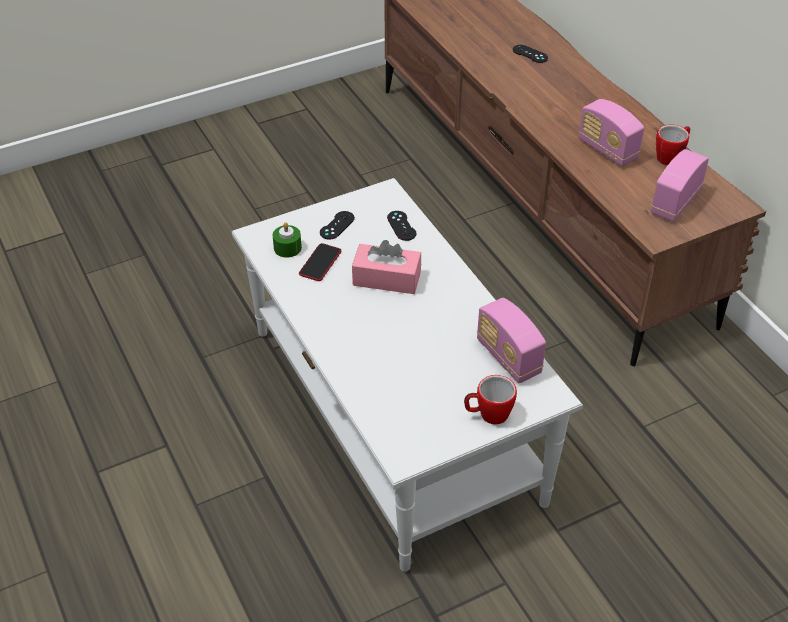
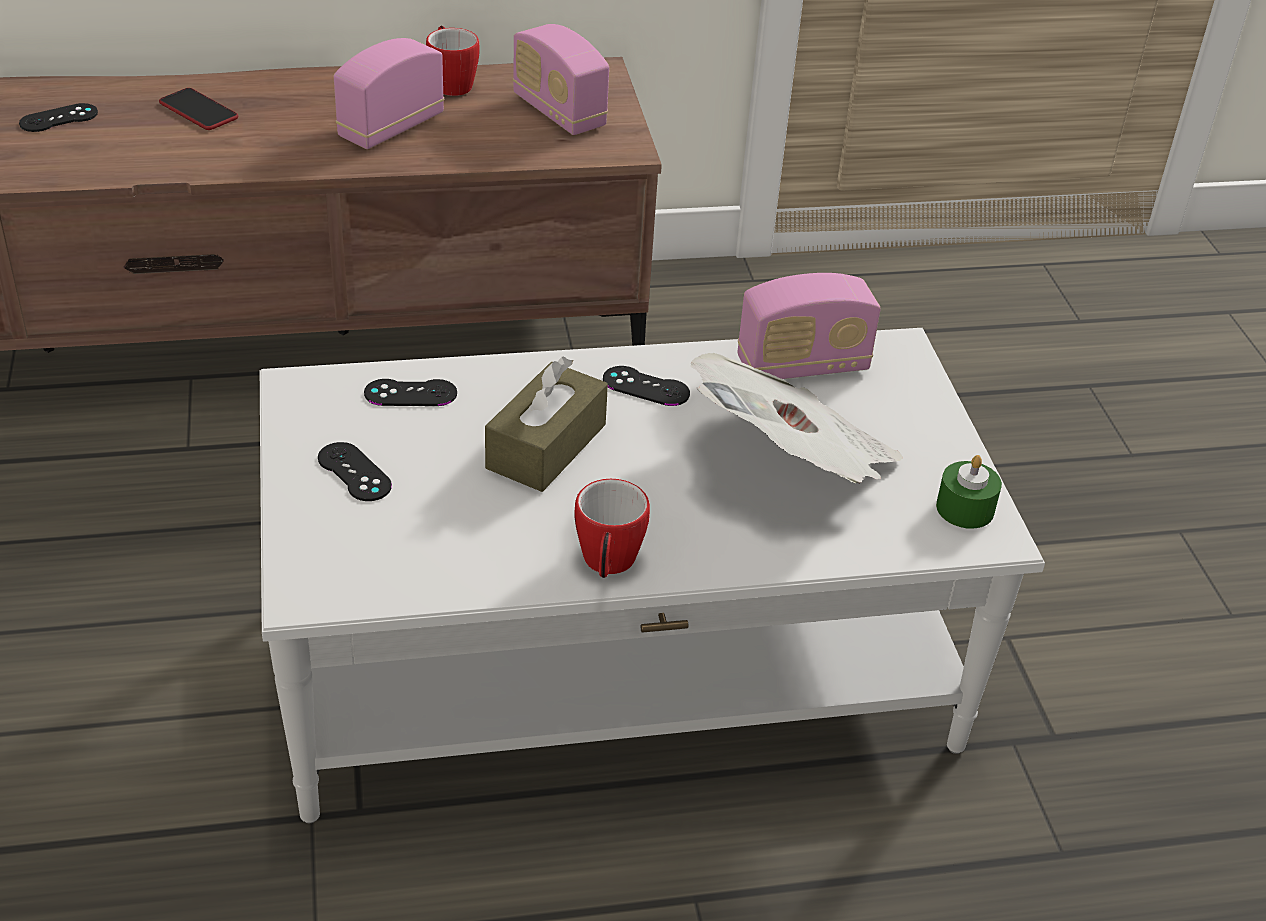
camera: 75 degrees left, 5 degrees down
green candle [273,222,302,258] -> green candle moved to [936,455,1002,529]
phone [299,243,341,281] -> phone moved to [159,88,238,130]
pink tissue box [352,240,421,294] -> brown tissue box [485,356,608,492]
mug [464,375,517,425] -> mug moved to [574,479,650,578]
radio [578,99,644,167] -> radio turned 150 degrees clockwise [334,38,444,149]
none -> black game controller [603,366,690,406]
none -> newspaper [691,353,903,484]

